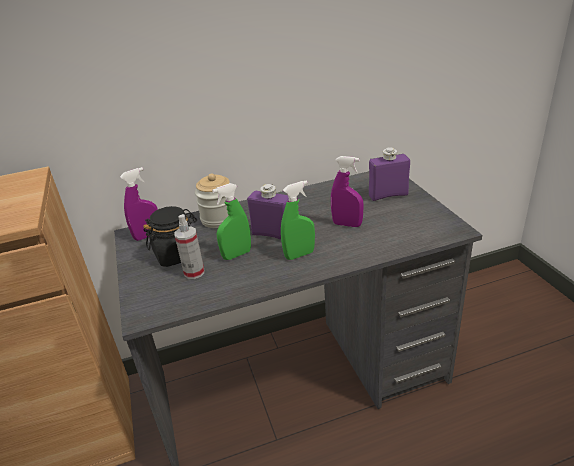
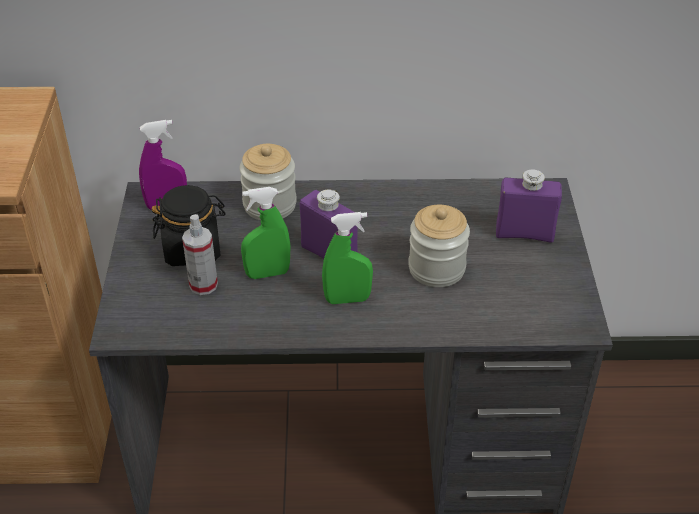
camera: 15 degrees right, 10 degrees up
purple spray bottle [331,156,364,227] -> jar [408,205,470,287]

